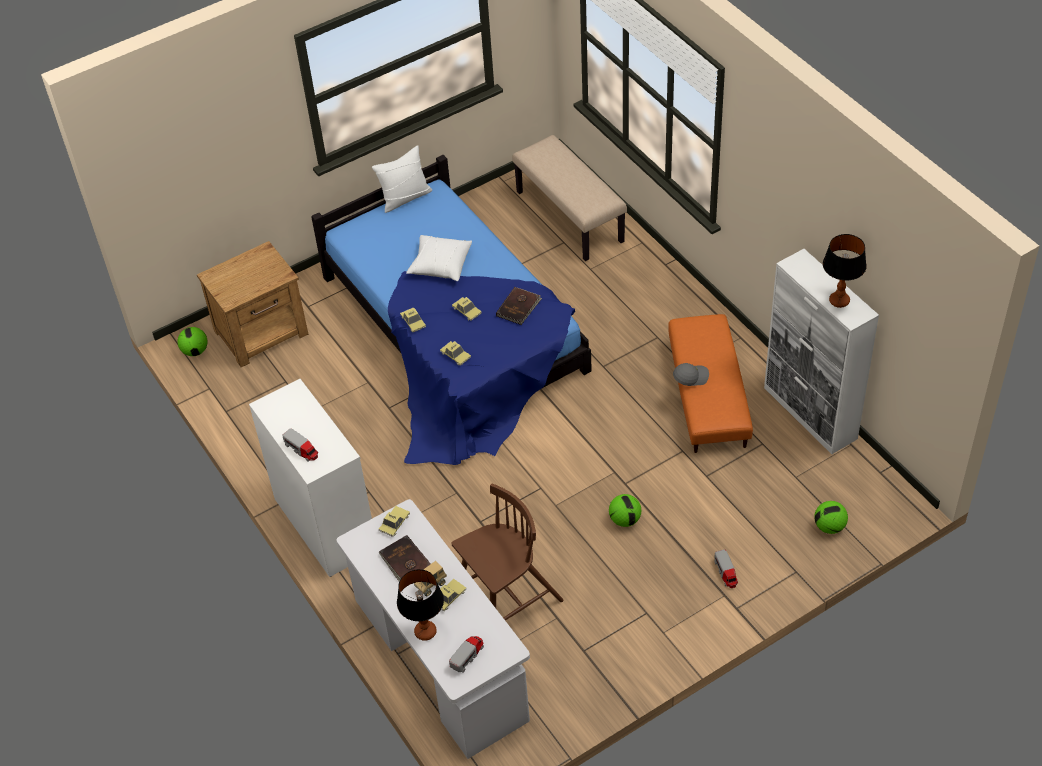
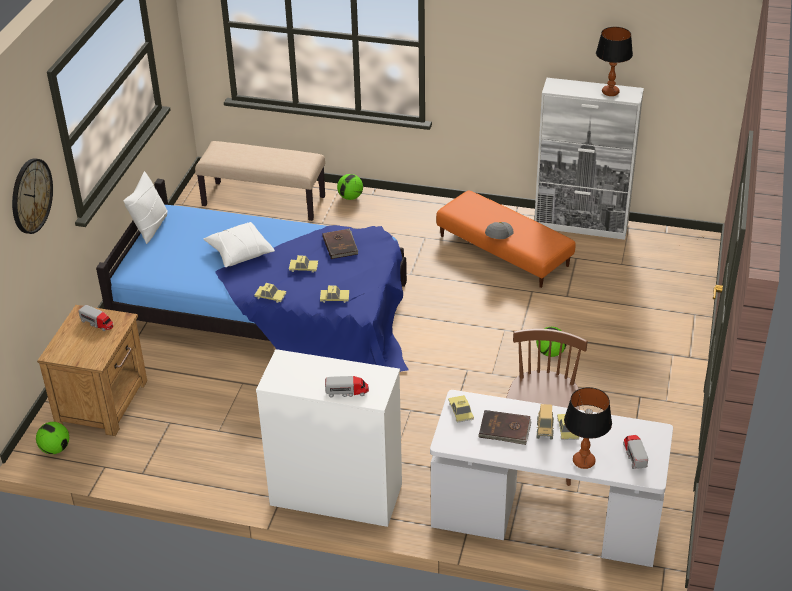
camera: 45 degrees left, 10 degrees down
toy truck [714,549,738,588] -> toy truck moved to [79,305,113,331]
football [814,501,848,534] -> football moved to [337,174,363,200]
none -> wall clock [12,159,53,234]

